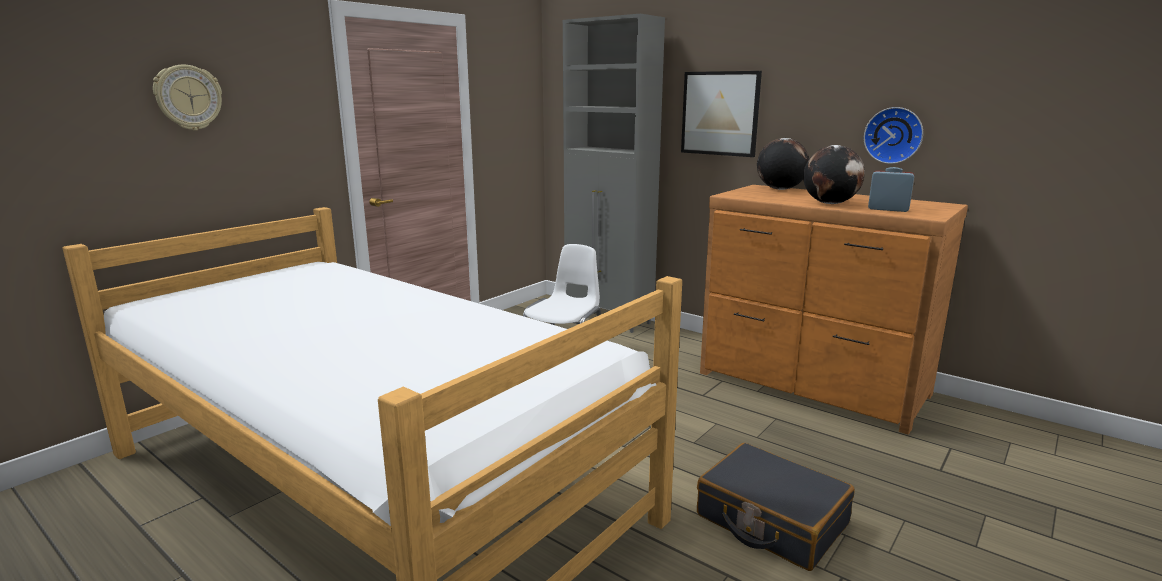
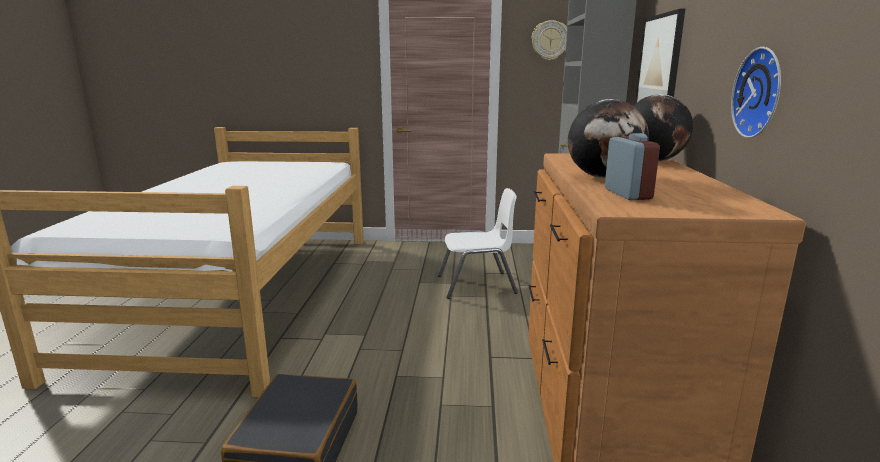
camera: 55 degrees right, 0 degrees up
wall clock [153,65,222,131] -> wall clock moved to [532,20,567,60]

